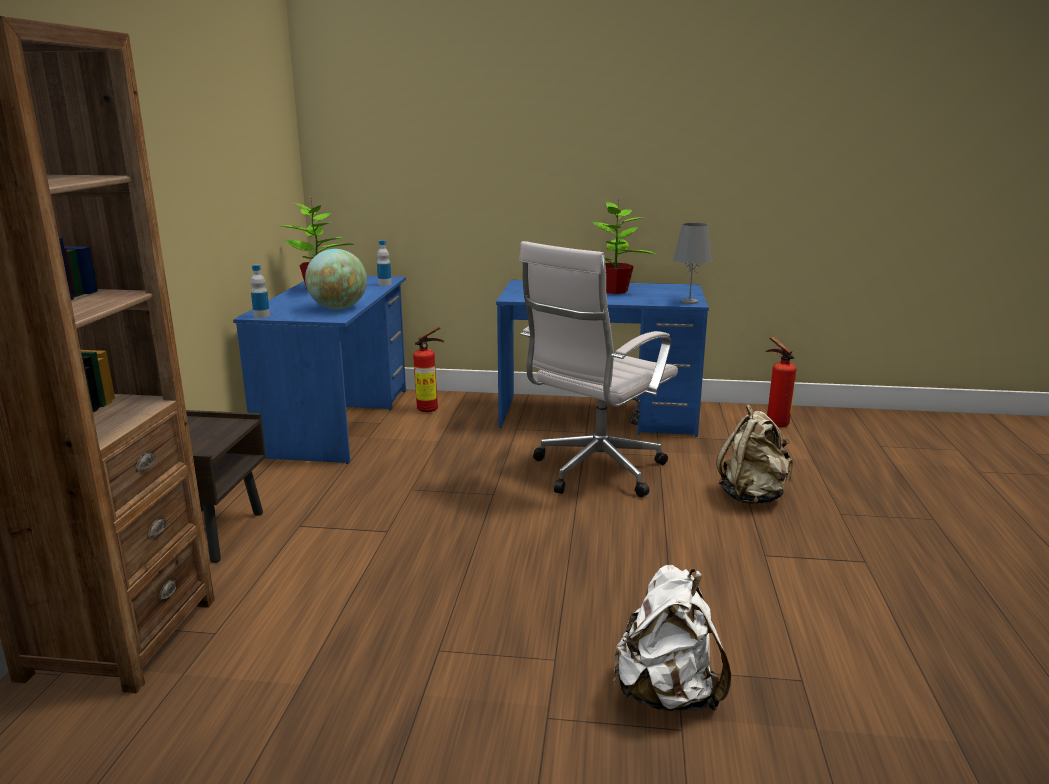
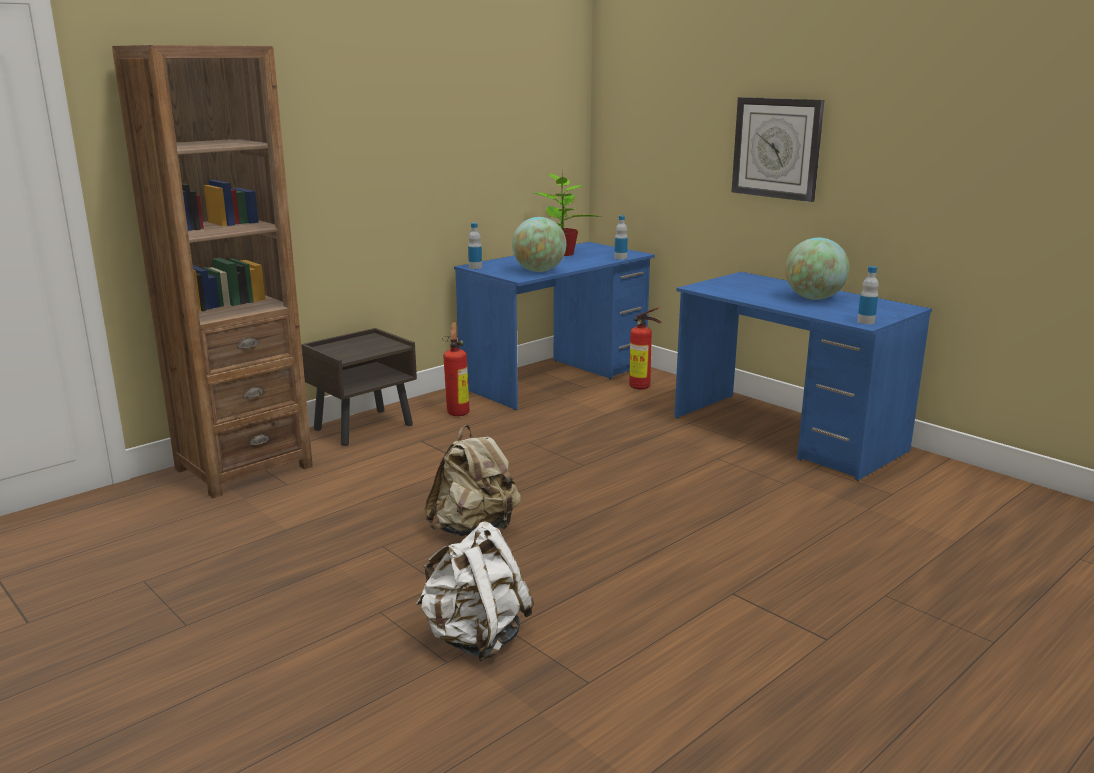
camera: 40 degrees right, 0 degrees up
white office chair [519,241,678,497] -> none
potted plant [591,202,655,294] -> globe [785,238,849,300]
grey table lamp [673,223,712,304] -> bottle [857,266,879,324]
beige backpack [716,404,793,504] -> beige backpack moved to [424,425,521,536]
fire extinguisher [766,337,797,427] -> fire extinguisher moved to [443,322,470,416]
none -> wall clock [732,97,824,202]

